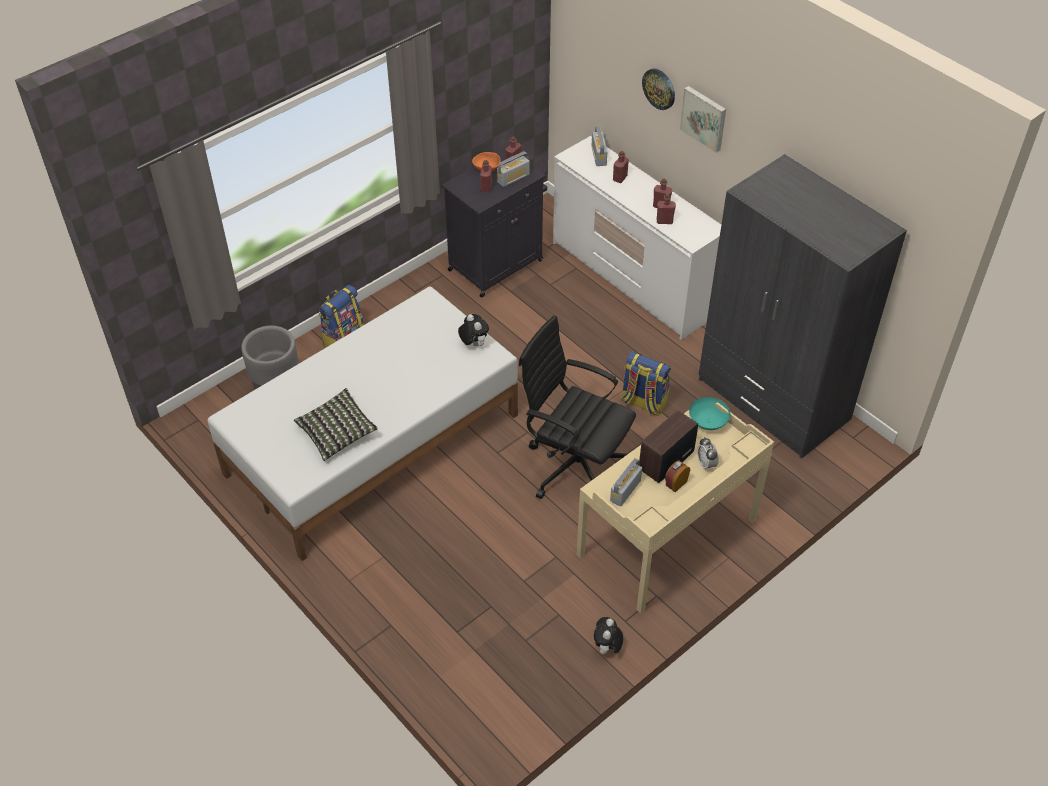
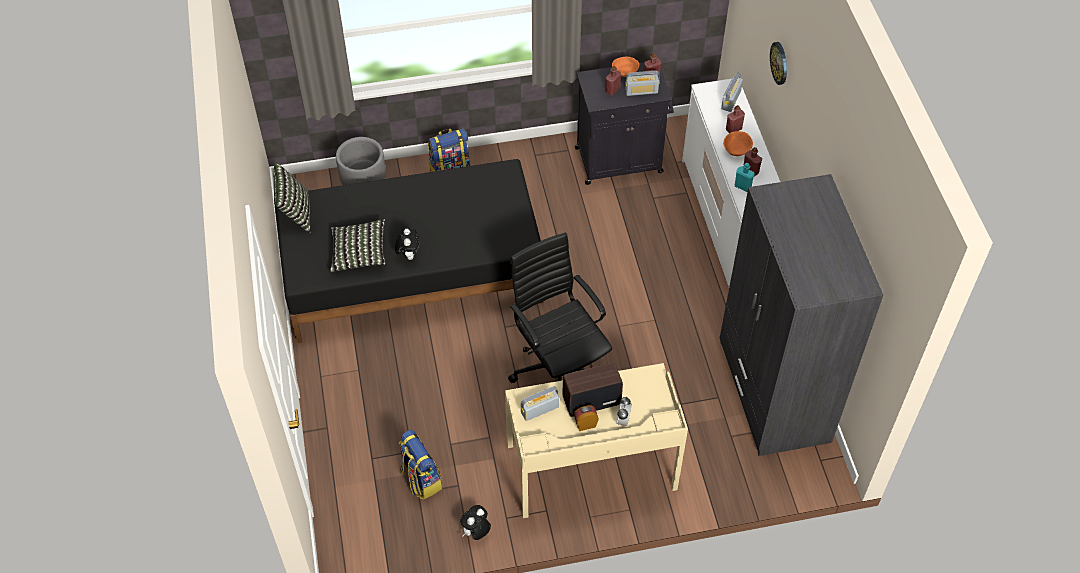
camera: 30 degrees right, 5 degrees up
white bed [208,287,518,561] -> black bed [274,159,544,344]
plush toy [458,314,489,346] -> plush toy moved to [395,228,419,260]
backpack [621,352,671,416] -> backpack moved to [399,430,442,500]
red bottle [657,194,676,224] -> turquoise bottle [735,163,755,192]
picture [680,86,726,153] -> none
turquoise bowl [689,397,731,430] -> none
none -> pillow [274,162,311,233]
none -> orange bowl [723,131,753,156]

